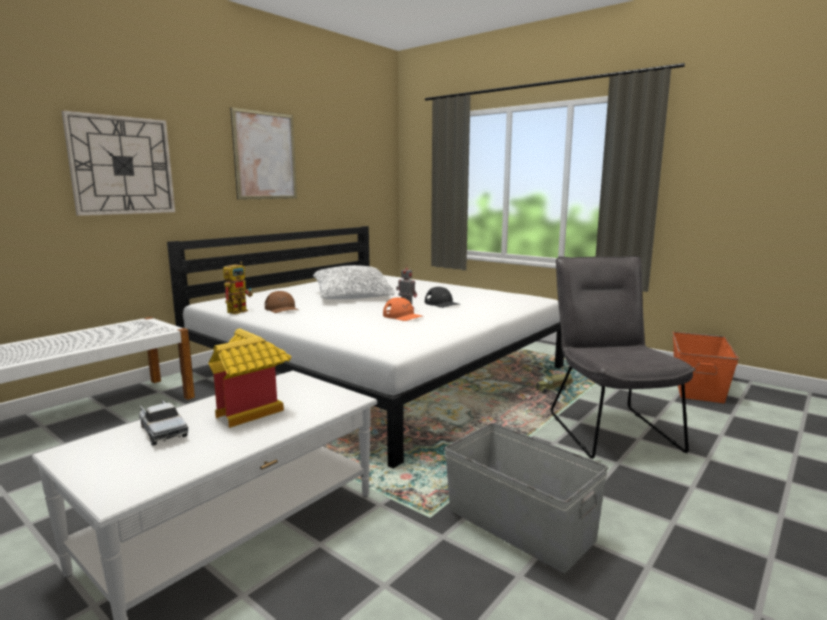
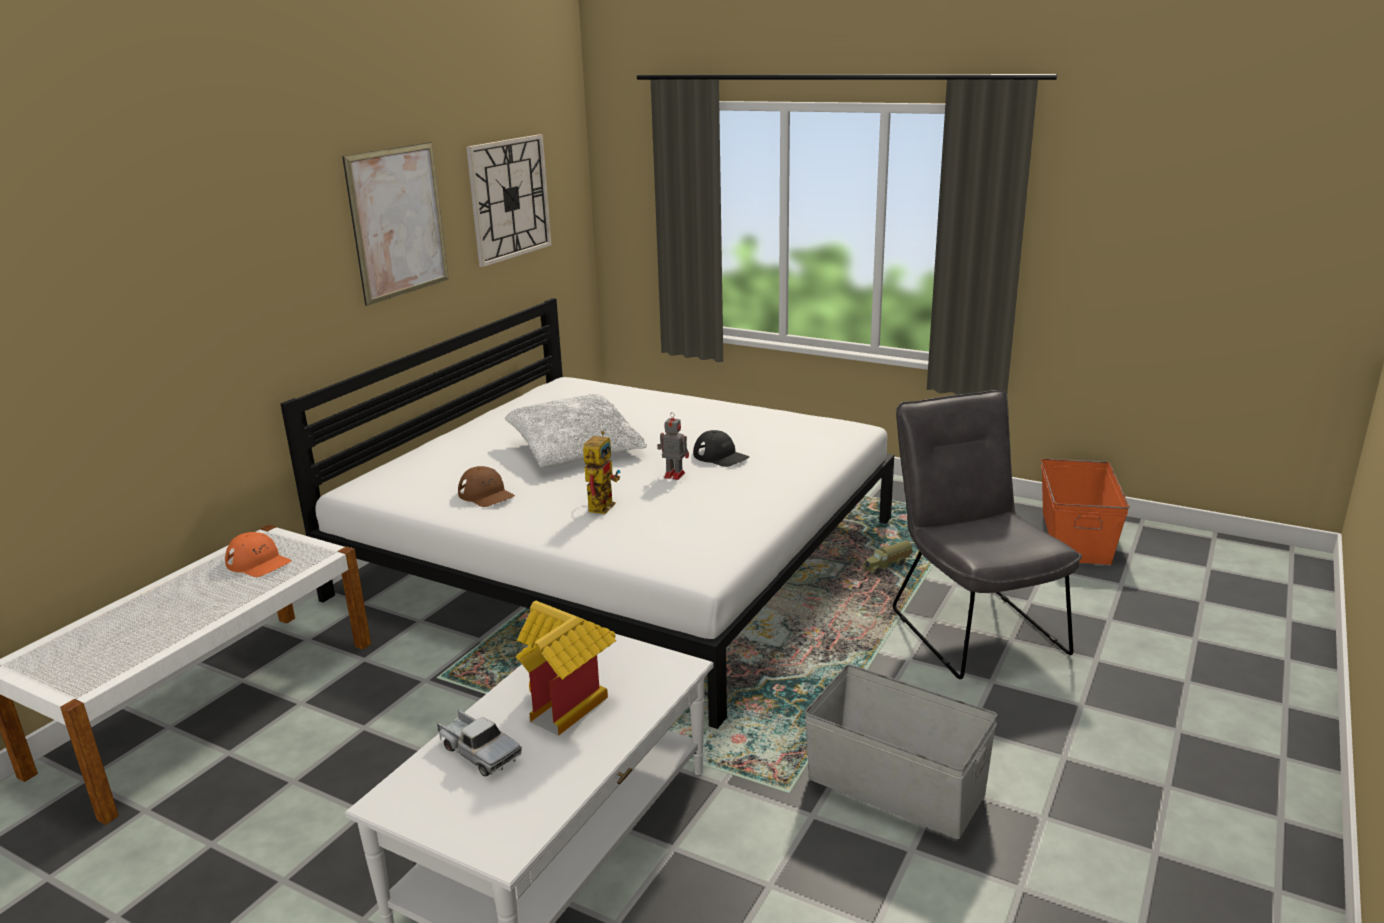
camera: 10 degrees left, 10 degrees up
wall clock [62,110,175,216] -> wall clock moved to [466,134,552,267]
toy robot [223,262,253,314] -> toy robot moved to [583,431,620,514]
orange cap [383,297,424,321] -> orange cap moved to [225,532,292,577]

